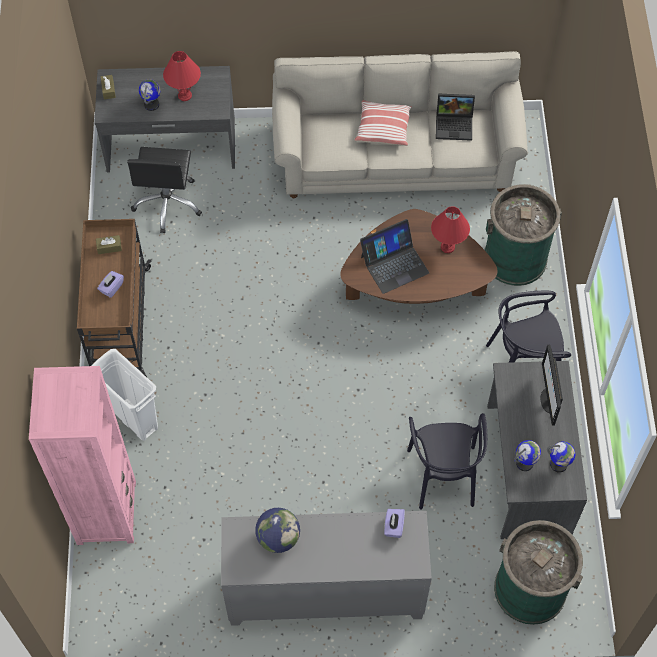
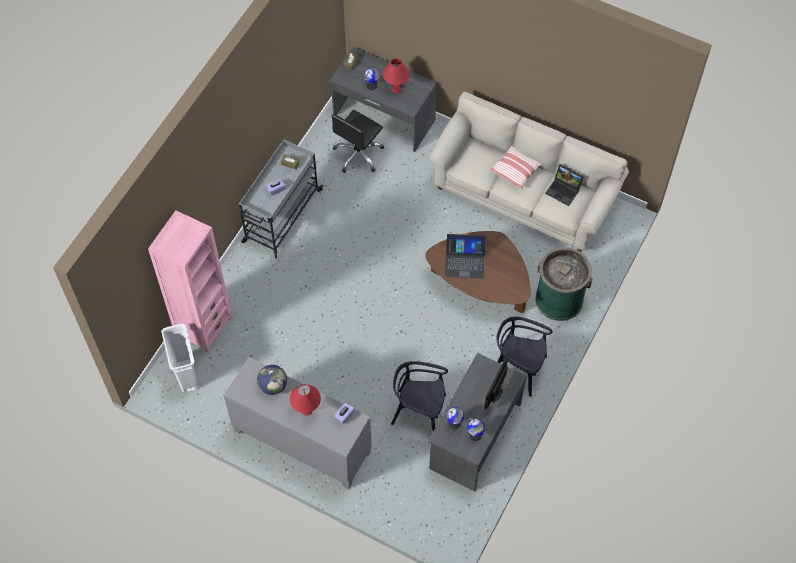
camera: 30 degrees right, 0 degrees up
brown cart [77,219,151,377] -> grey cart [239,139,323,258]
white trash can [91,349,158,440] -> white trash can moved to [161,324,198,393]
black chair [407,413,487,510] -> black chair turned 75 degrees clockwise [391,361,448,431]
red table lamp [431,206,470,253] -> red table lamp moved to [290,384,321,416]
green trash can [494,520,583,625] -> none

